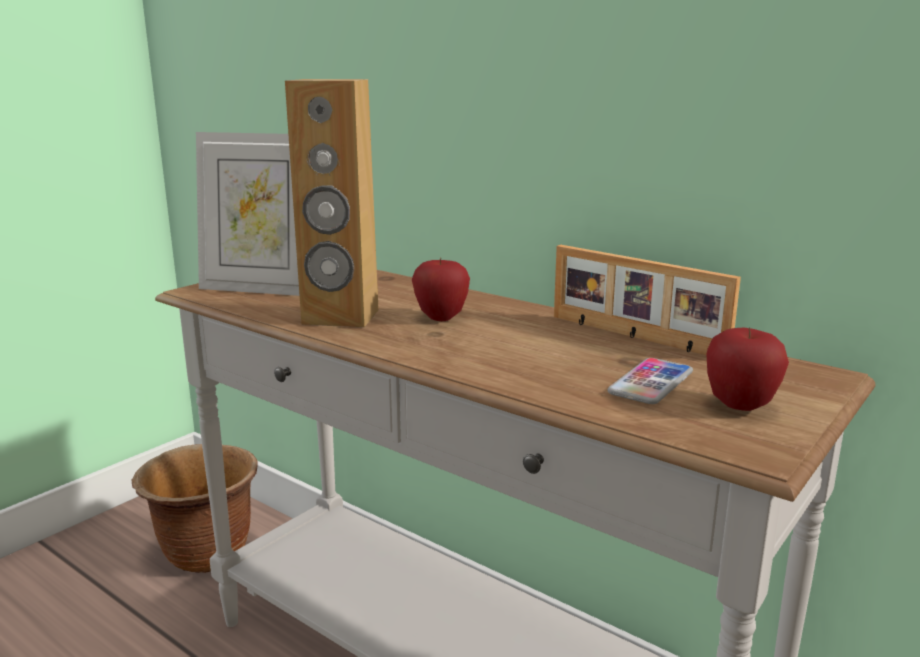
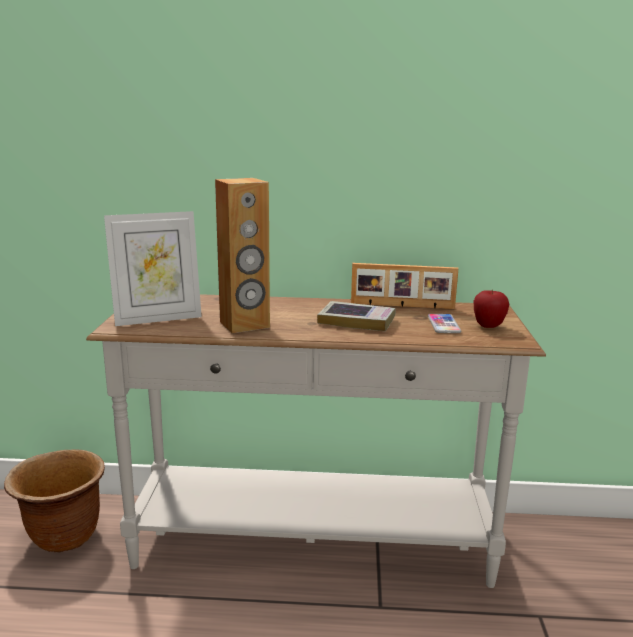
camera: 35 degrees left, 0 degrees up
apple [412,258,470,321] -> none
none -> book [317,301,396,331]

